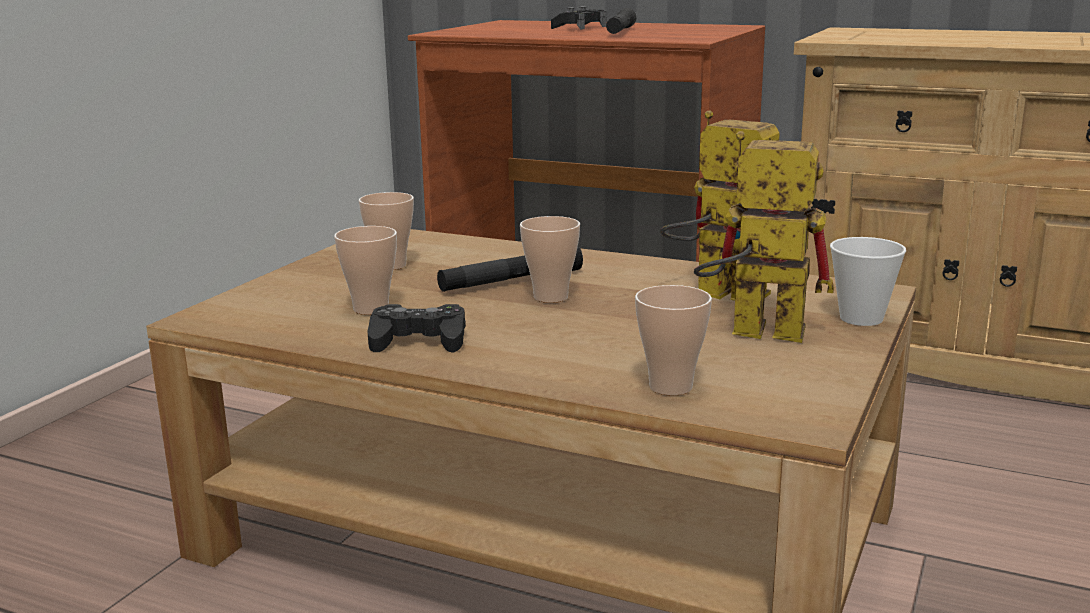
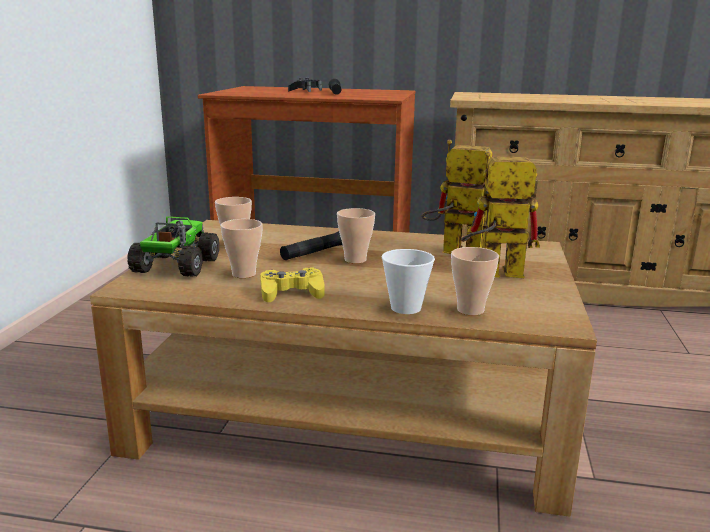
camera: 15 degrees left, 0 degrees up
black game controller [367,304,466,352] -> yellow game controller [260,267,325,302]
cup [830,237,906,326] -> cup moved to [382,249,435,314]
none -> toy truck [127,216,219,277]

